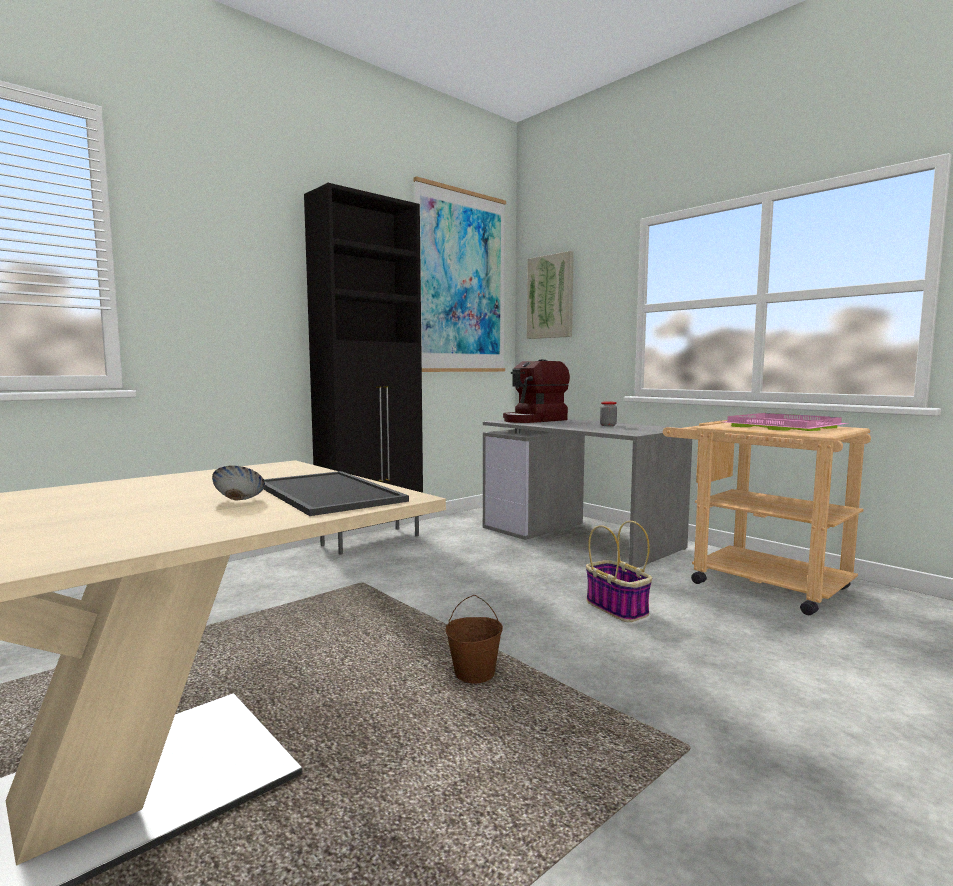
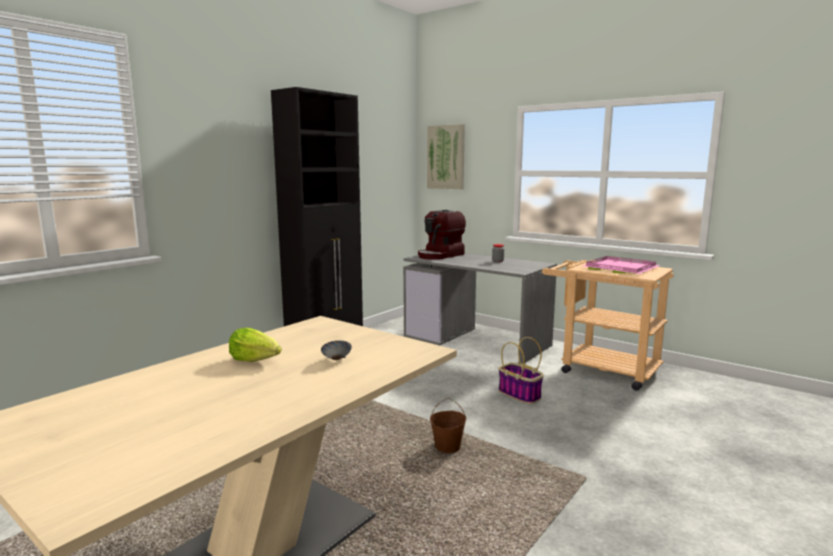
camera: 10 degrees left, 5 degrees up
tray [263,471,409,516] -> none
picture [413,176,506,372] -> none
none -> lettuce [229,328,282,362]

